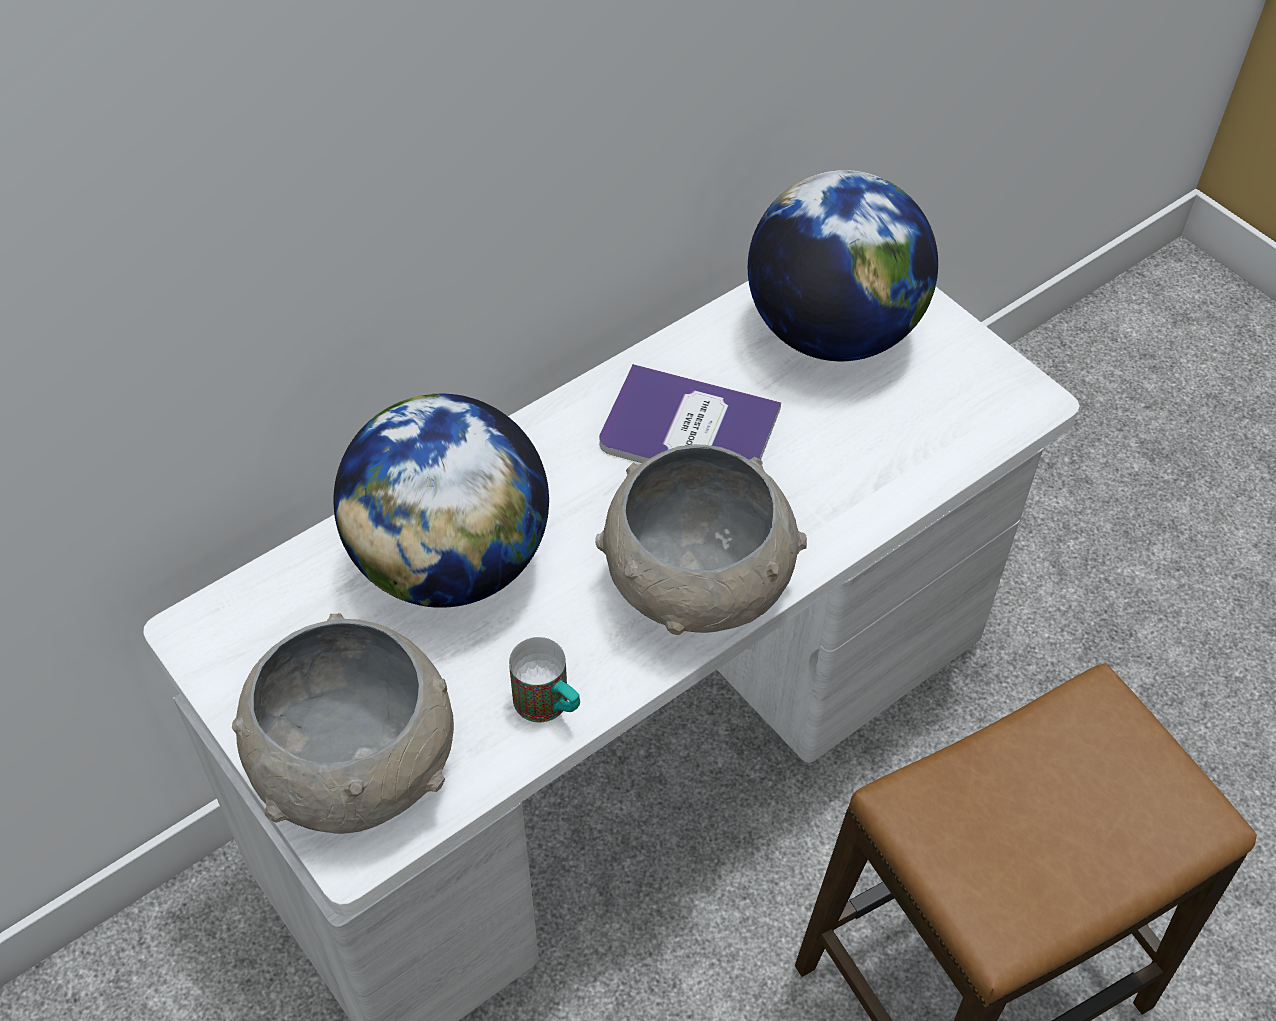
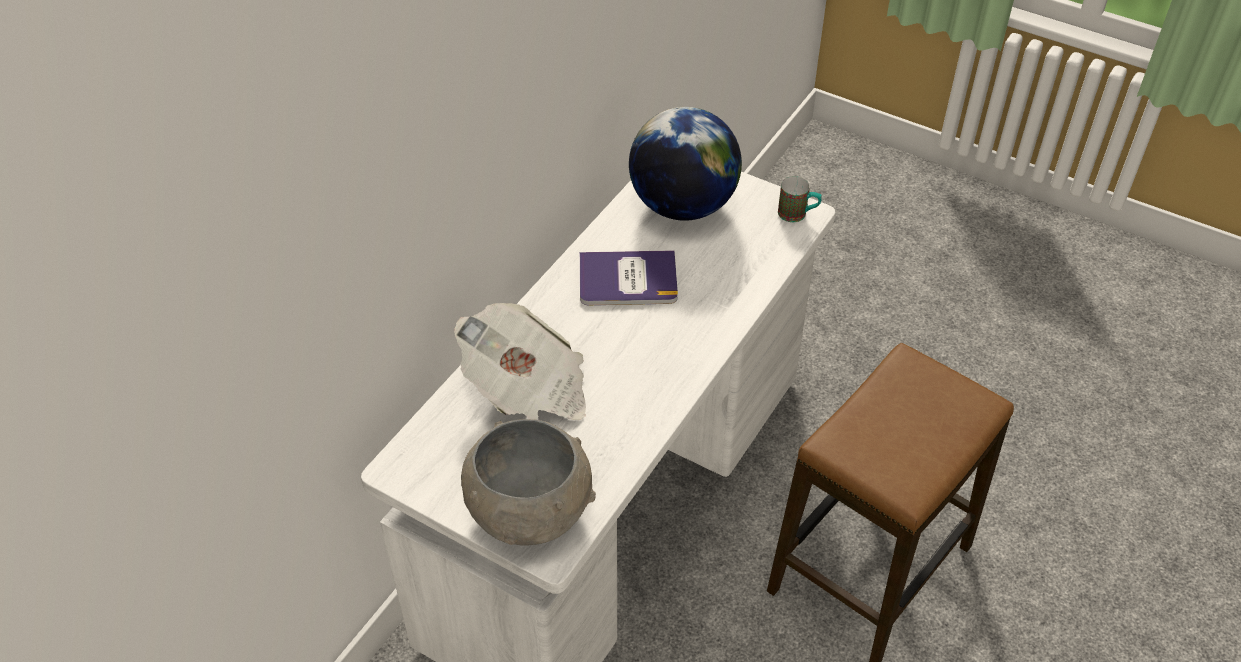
camera: 20 degrees left, 5 degrees down
globe [333,393,549,608] -> newspaper [454,303,586,420]
mug [509,637,580,722] -> mug moved to [778,176,822,222]
grey bowl [595,444,807,635] -> none

